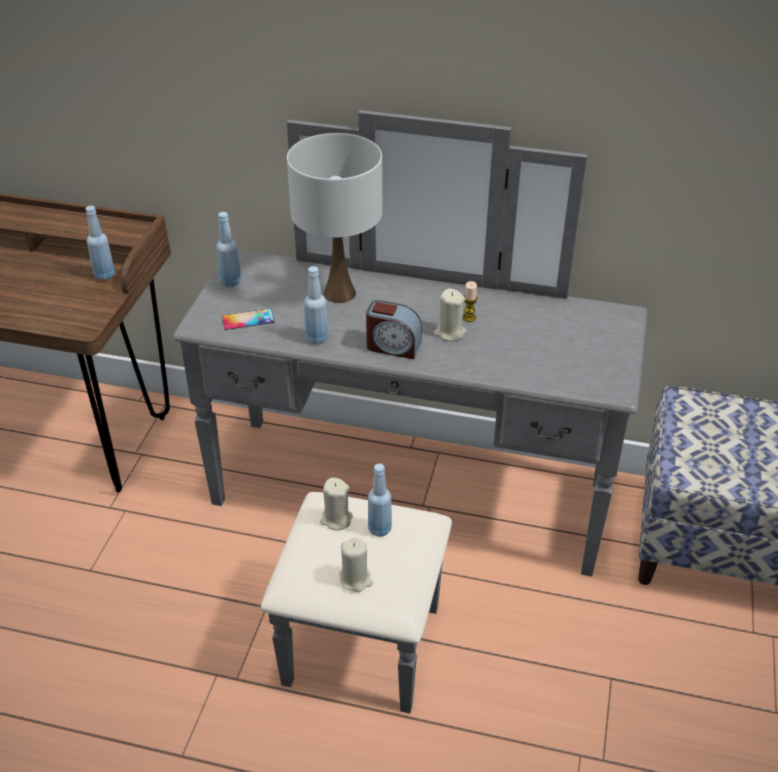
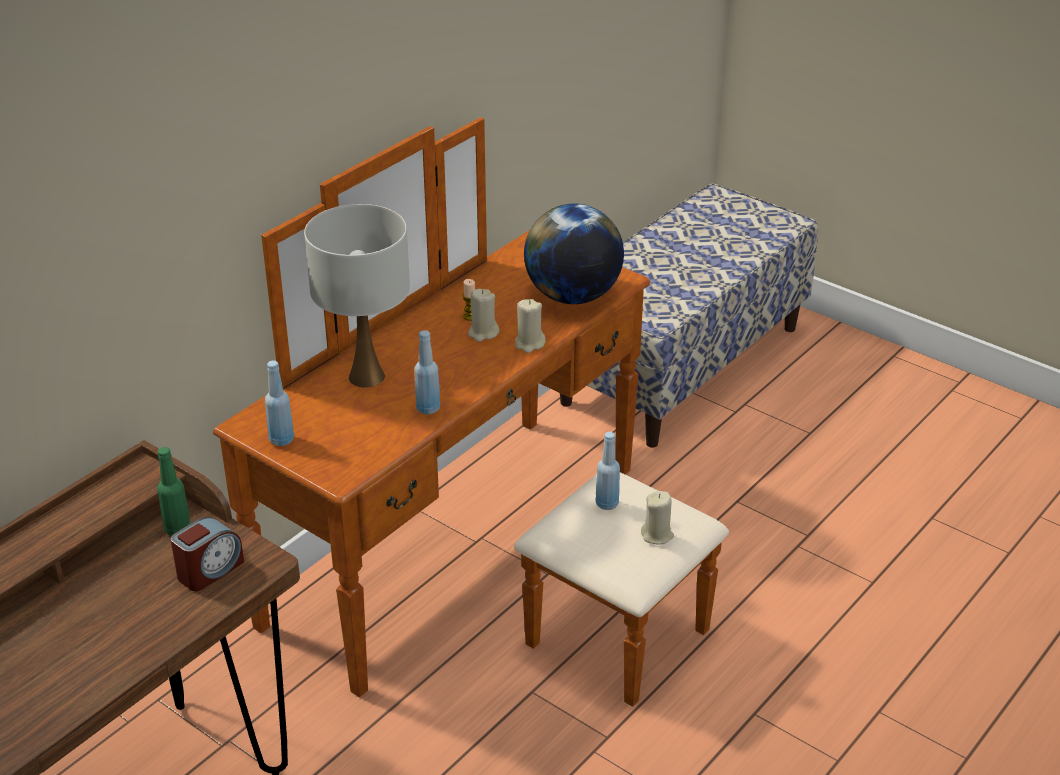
camera: 65 degrees left, 5 degrees down
blue bottle [85,206,115,280] -> green bottle [157,447,191,536]
grey dresser [173,110,647,714] -> brown dresser [213,117,729,707]
phone [222,308,275,330] -> none
beige candle [320,478,353,530] -> beige candle moved to [515,299,546,353]
alarm clock [366,300,422,359] -> alarm clock moved to [170,517,244,591]
none -> globe [524,203,624,304]

